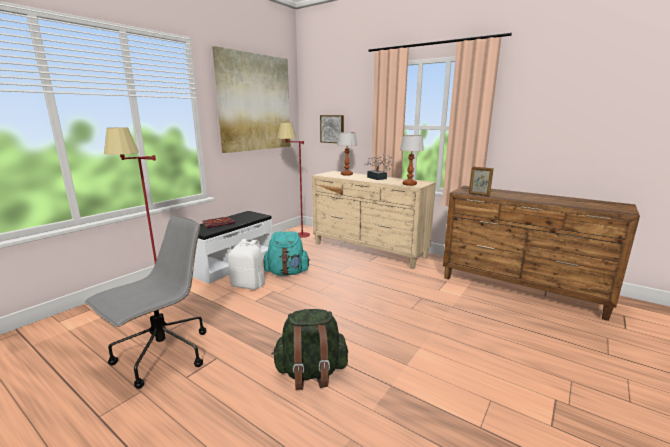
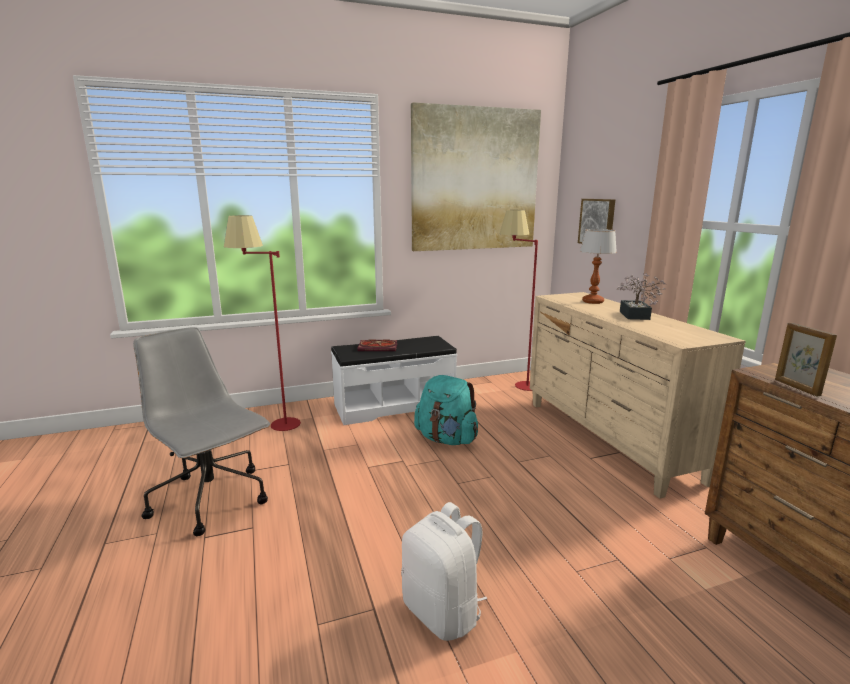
camera: 35 degrees right, 0 degrees up
grey office chair [85,216,206,389] -> grey office chair turned 120 degrees counterclockwise [133,327,270,536]
white backpack [228,239,265,290] -> white backpack moved to [401,502,487,641]
green backpack [272,309,348,390] -> none
table lamp [400,135,424,186] -> none

